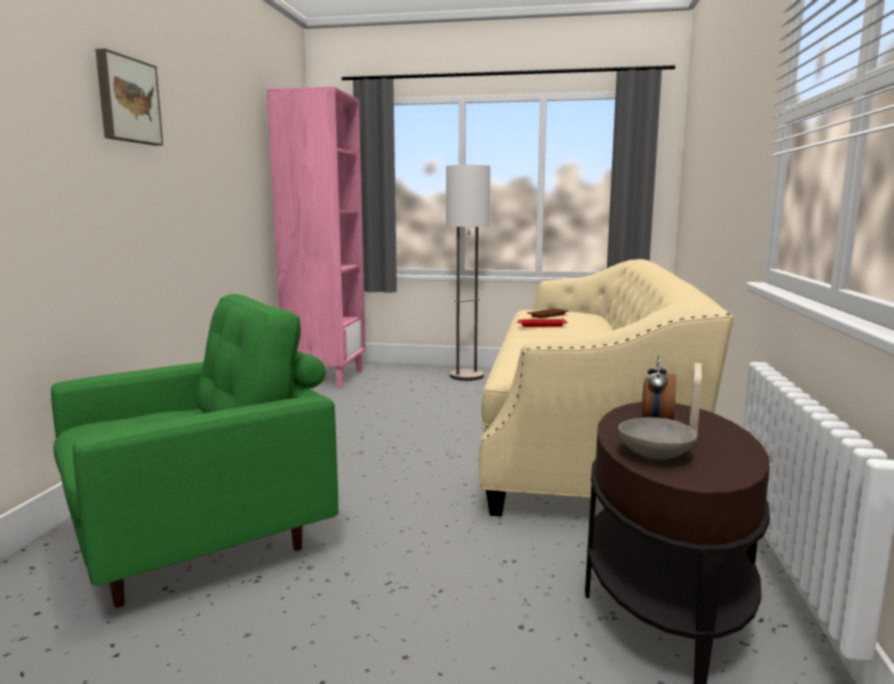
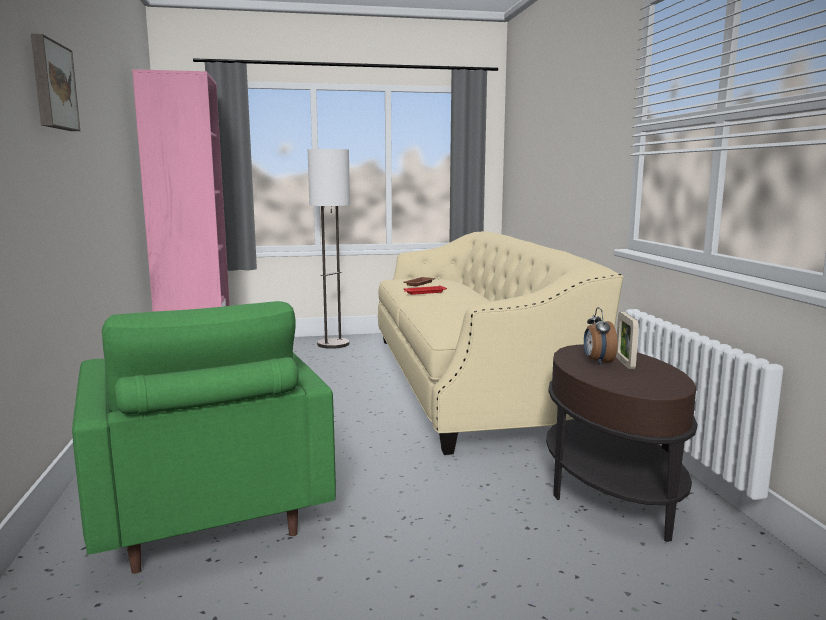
camera: 20 degrees left, 0 degrees up
green armchair [51,294,338,608] -> green armchair turned 120 degrees clockwise [72,301,336,574]
grey bowl [618,417,697,459] -> none

